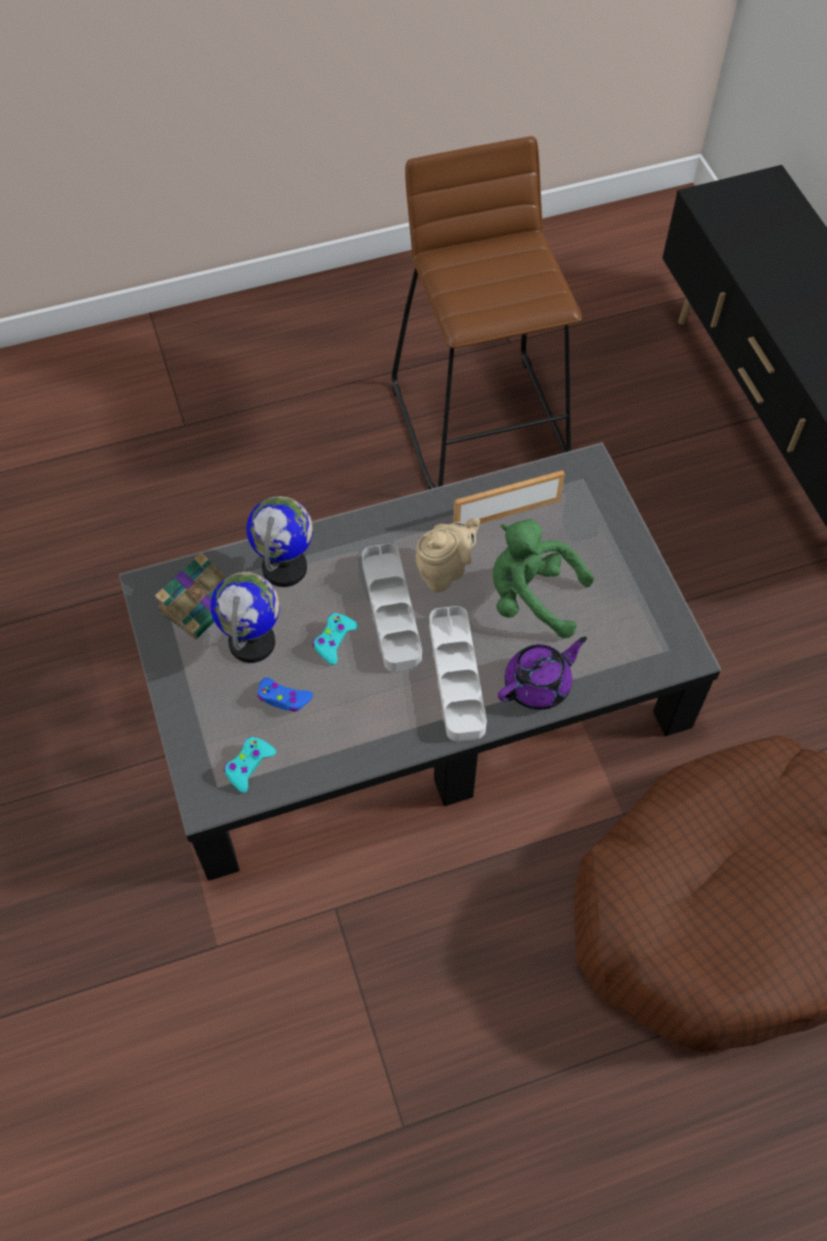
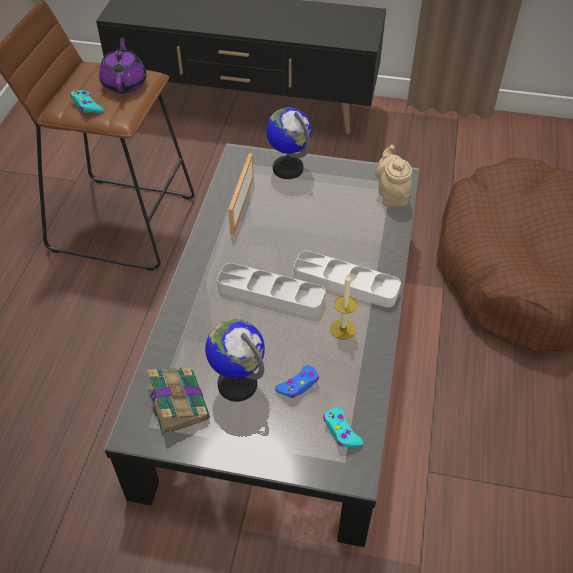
camera: 60 degrees left, 10 degrees down
globe [246,496,313,587] -> globe moved to [266,107,311,179]
turquoise game controller [313,613,358,665] -> turquoise game controller moved to [70,90,104,113]
beige teapot [415,518,480,592] -> beige teapot moved to [375,145,412,207]
green plush toy [493,519,594,639] -> none
purple teapot [498,637,587,710] -> purple teapot moved to [99,37,147,93]
none -> candle [330,274,357,340]

